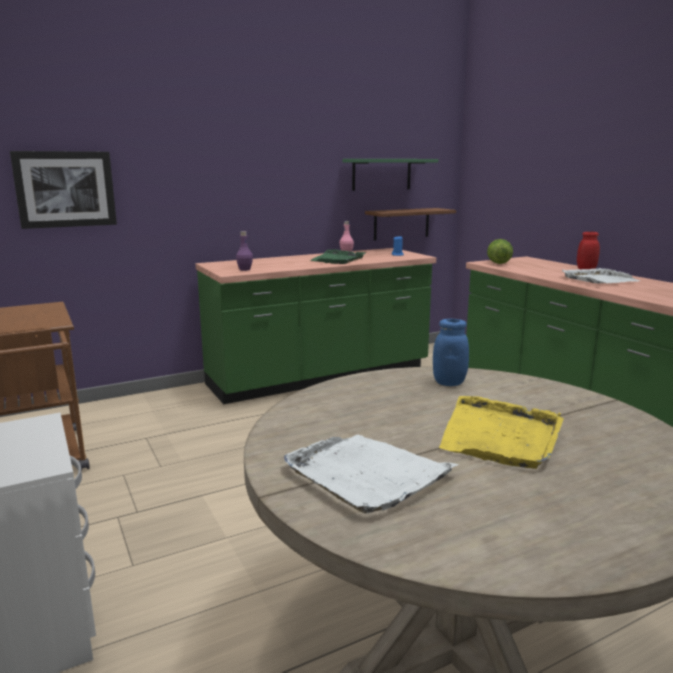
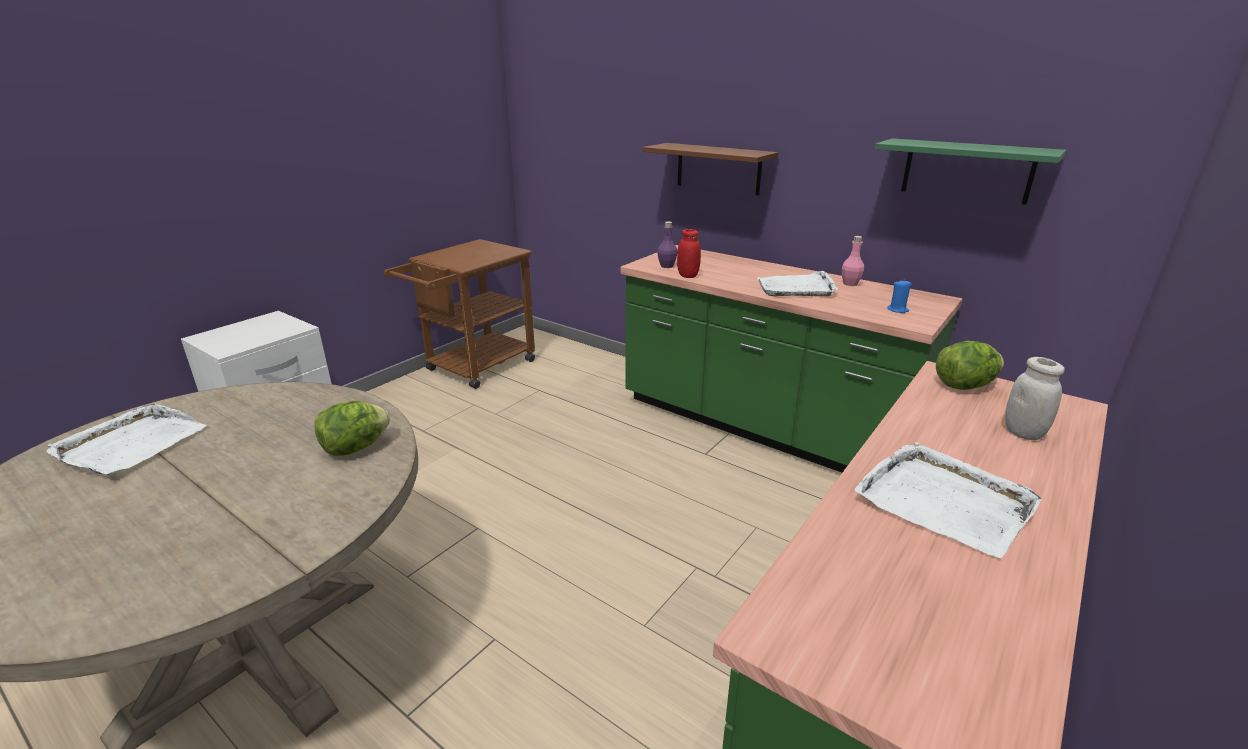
camera: 65 degrees right, 10 degrees up
picture [10,151,117,229] -> none
green tray [309,249,366,264] -> white tray [757,271,838,296]
brown shelf [365,208,456,240] -> brown shelf moved to [643,143,778,196]
blue jar [433,319,469,386] -> lettuce [314,401,390,456]
yellow tray [439,396,564,469] -> none
red jar [577,232,600,269] -> red jar moved to [677,229,701,278]
none -> white jar [1005,357,1065,440]

